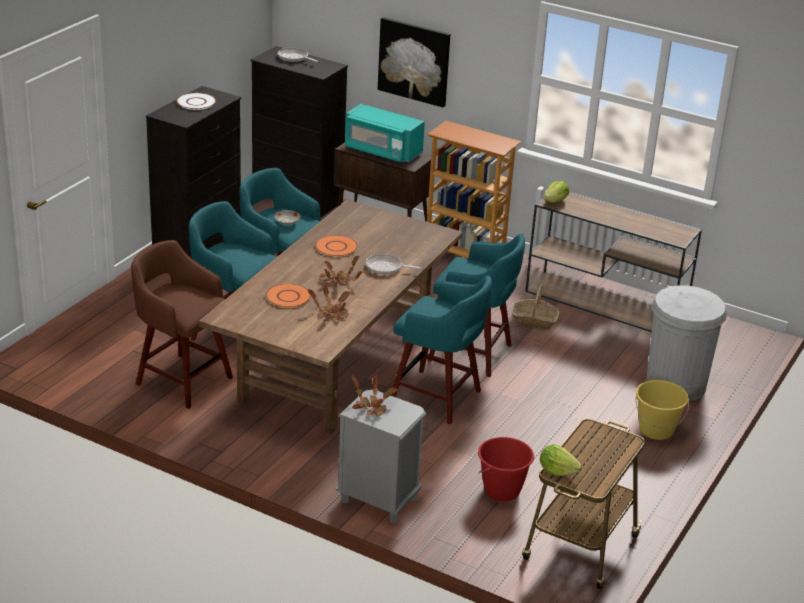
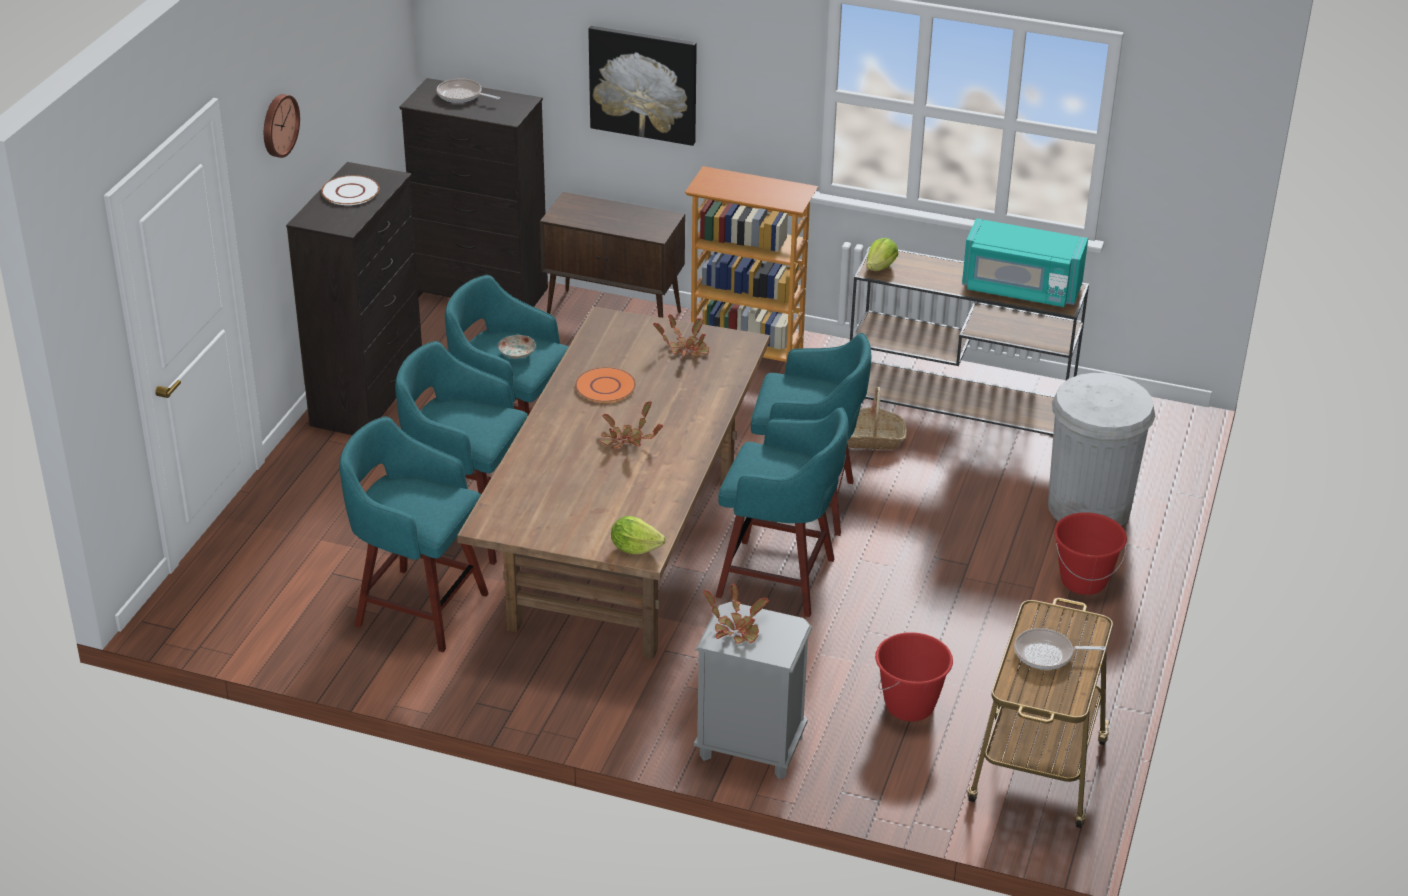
camera: 10 degrees left, 5 degrees up
brown stool [131,240,233,409] -> turquoise stool [339,416,489,652]
orange plate [266,284,311,308] -> none
potted plant [308,285,350,320] -> potted plant moved to [653,314,709,357]
turquoise microwave [345,104,425,162] -> turquoise microwave moved to [962,218,1088,307]
frying pan [366,254,421,275] -> frying pan moved to [1014,628,1106,670]
lettuce [540,444,583,476] -> lettuce moved to [611,516,666,554]
yellow bucket [635,380,689,440] -> red bucket [1054,512,1127,595]
none -> wall clock [264,94,300,158]

